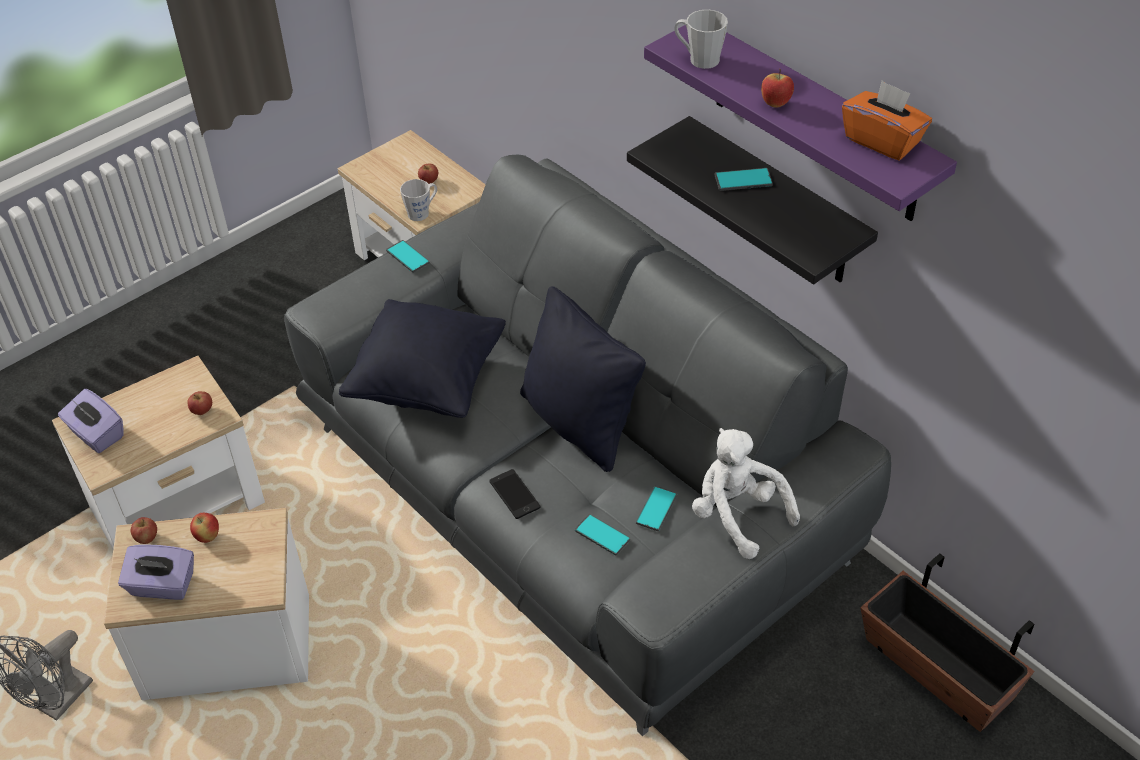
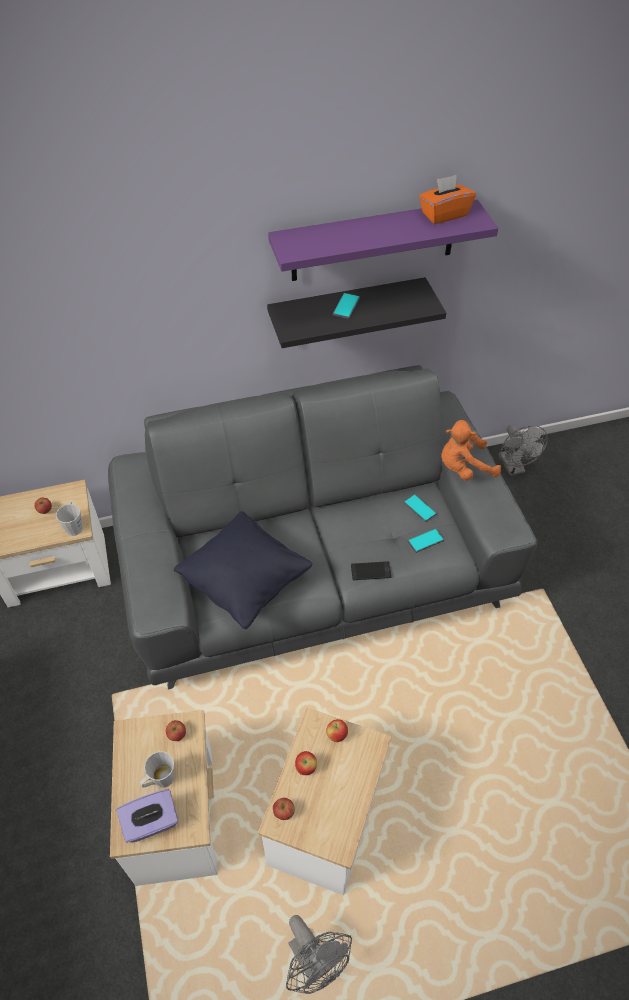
camera: 65 degrees left, 5 degrees up
purple tissue box [118,545,194,600] -> none
phone [386,240,430,273] -> none
black pillow [520,286,646,472] -> none
grey mug [674,10,728,69] -> grey mug moved to [140,751,175,788]
white plush toy [692,428,800,559] -> orange plush toy [441,420,501,481]
apple [761,69,794,107] -> apple moved to [326,719,348,742]
planter [861,554,1035,732] -> grey fan [499,425,548,476]

